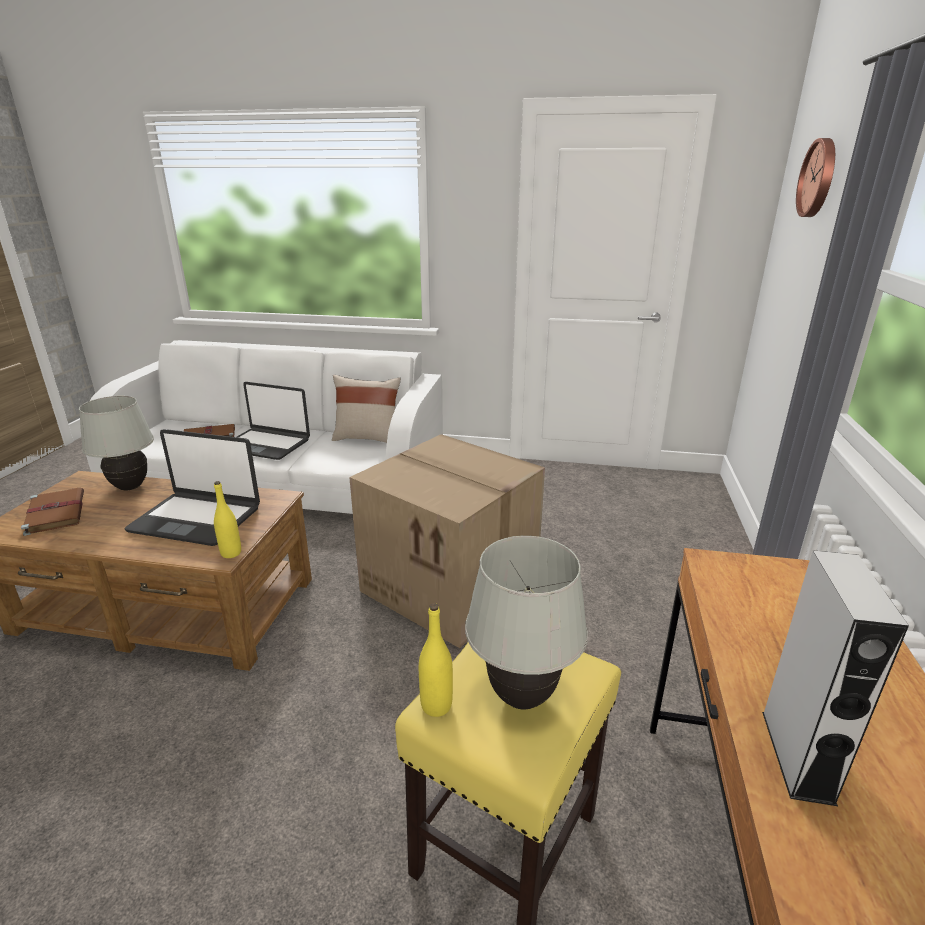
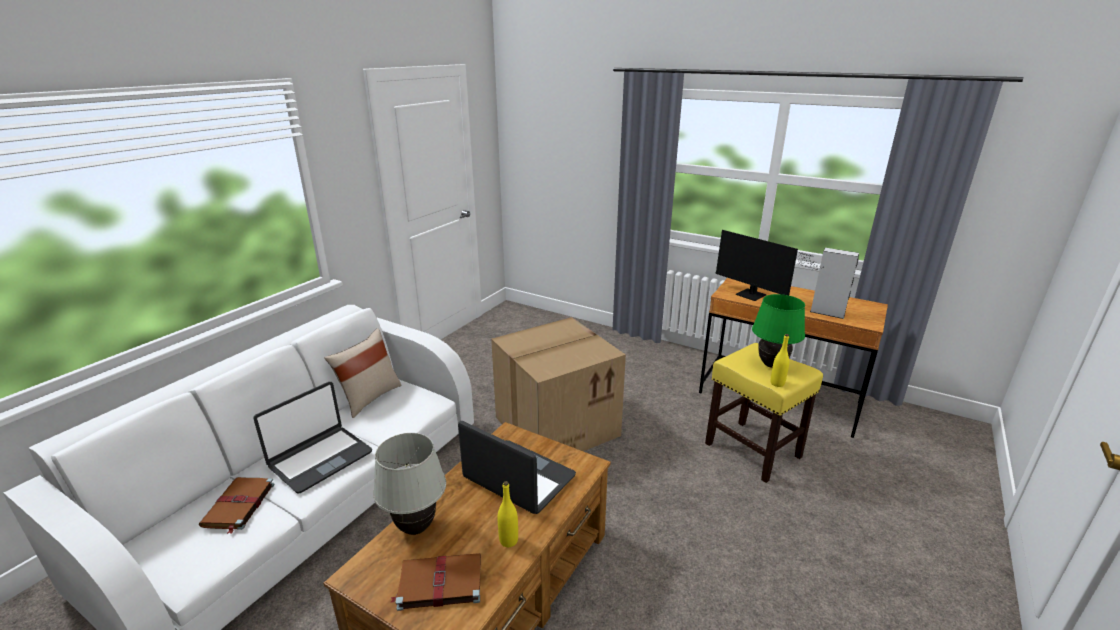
camera: 70 degrees left, 0 degrees up
laptop [124,429,260,546] -> laptop turned 90 degrees counterclockwise [458,421,576,514]
yellow bottle [214,481,241,558] -> yellow bottle moved to [498,481,518,547]
white table lamp [465,536,588,709] -> green table lamp [752,294,805,368]
wall clock [796,138,835,217] -> none
none -> monitor [716,230,822,301]

